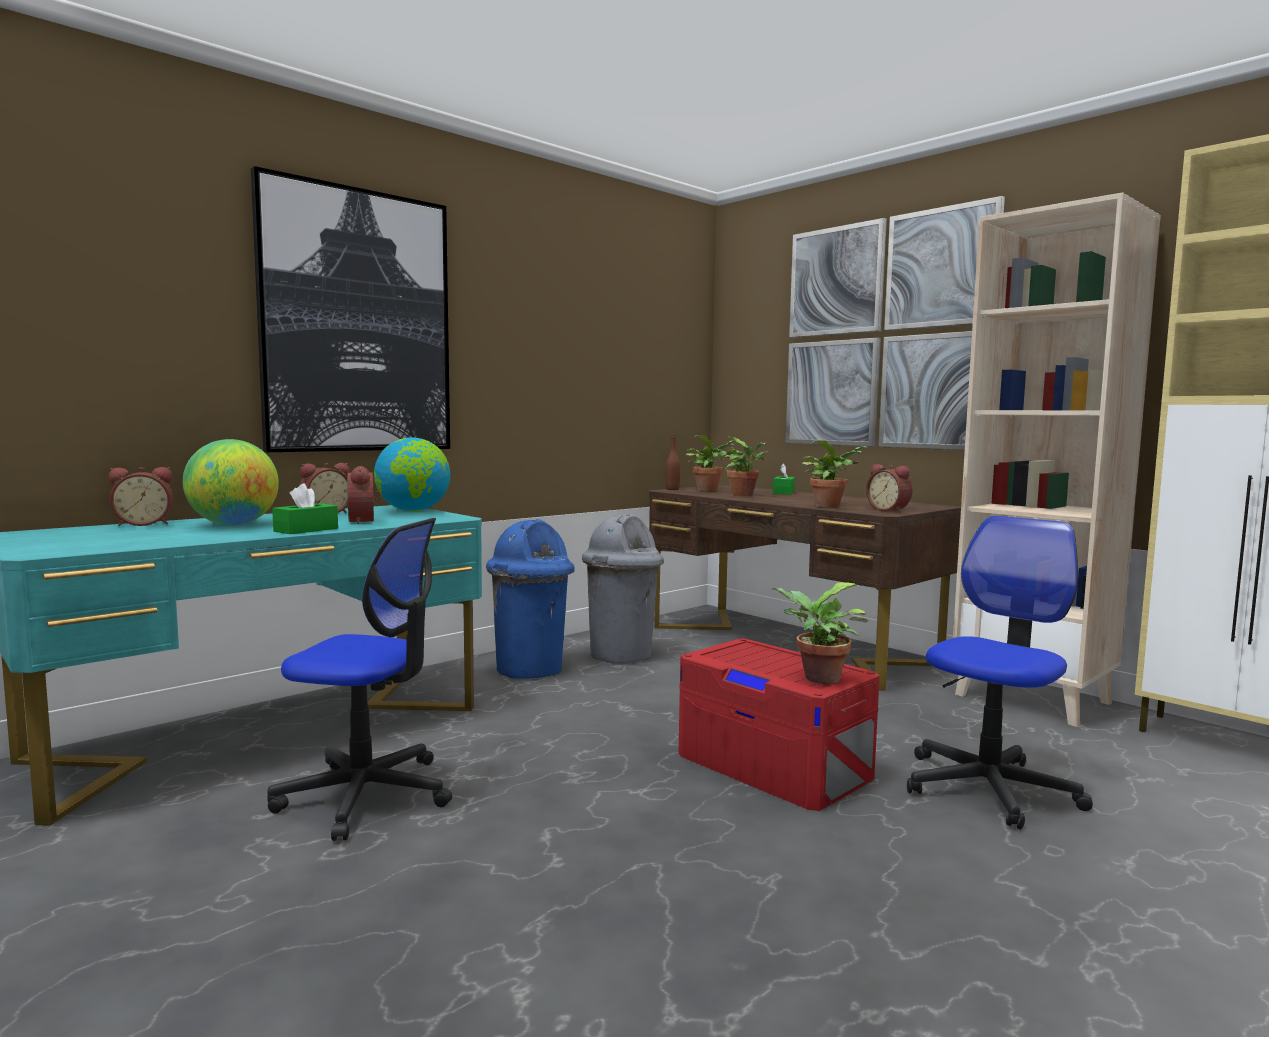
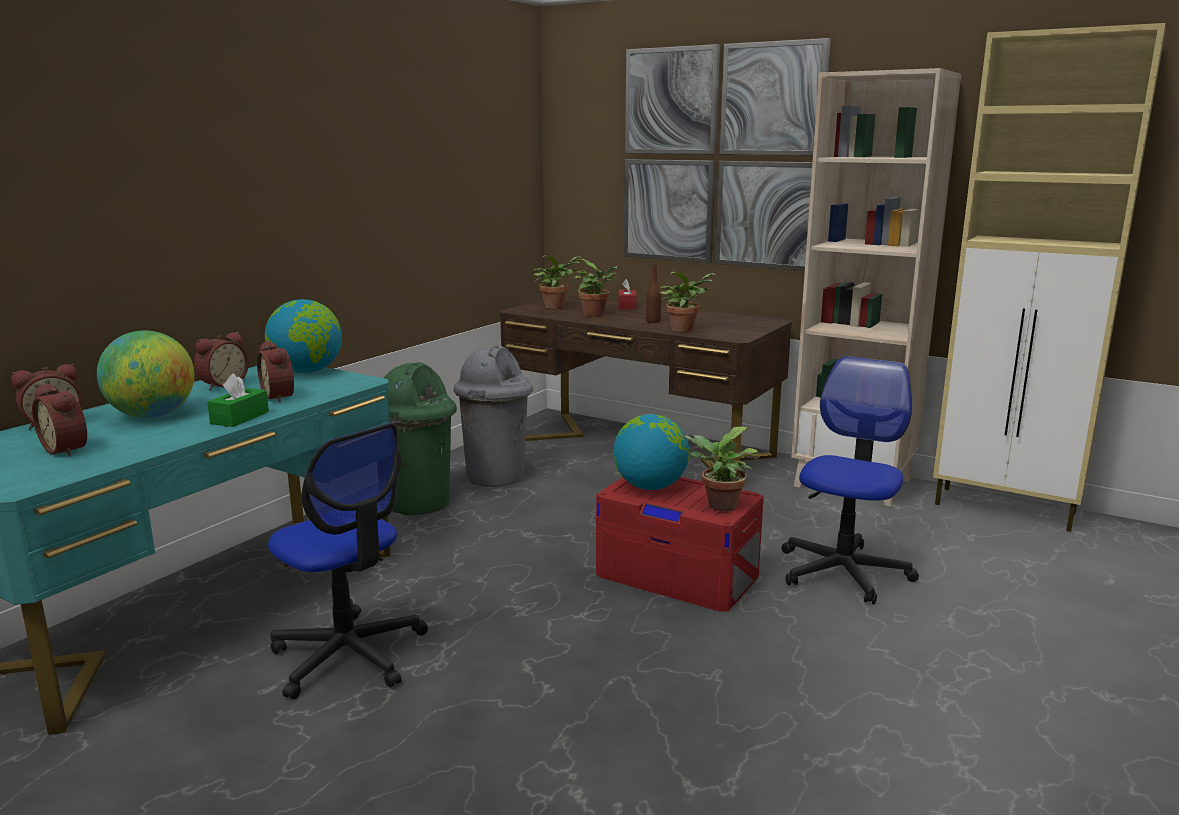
camera: 15 degrees left, 10 degrees up
picture [251,166,450,452] -> none
office chair [267,518,452,841] -> office chair turned 45 degrees clockwise [268,423,428,699]
blue trash can [486,518,574,679] -> green trash can [384,362,457,515]
brown bottle [666,435,680,490] -> brown bottle moved to [646,264,662,323]
green tissue box [773,463,795,494] -> red tissue box [618,279,637,310]
alarm clock [866,464,912,512] -> alarm clock moved to [32,384,87,457]
none -> globe [613,414,689,490]

